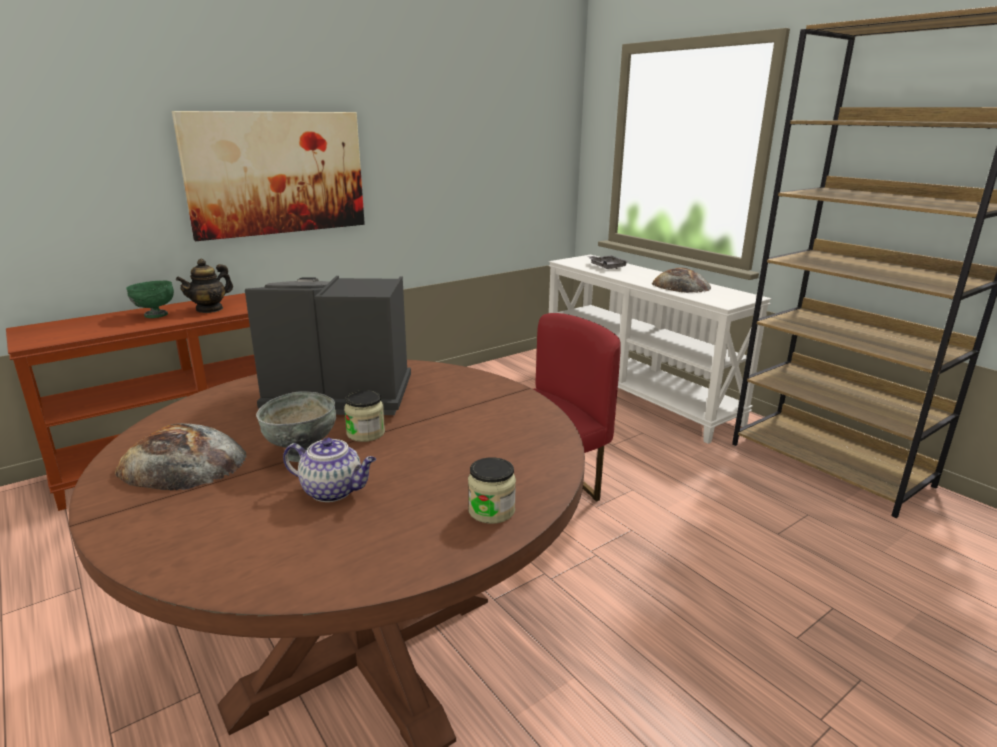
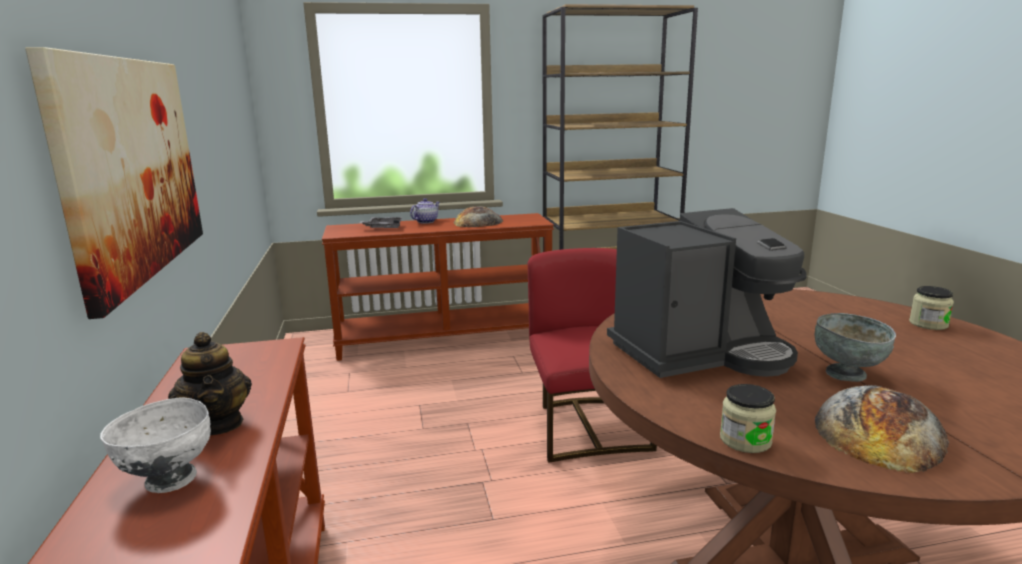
camera: 65 degrees left, 5 degrees down
green bowl [126,281,174,318] -> white bowl [100,397,211,493]
coffee machine [245,276,411,415] -> coffee machine turned 135 degrees counterclockwise [607,208,807,378]
teapot [283,438,376,502] -> teapot moved to [410,198,440,224]
jar [344,390,385,442] -> jar moved to [720,384,776,453]
white console table [549,255,771,444] -> brown console table [322,213,554,361]

